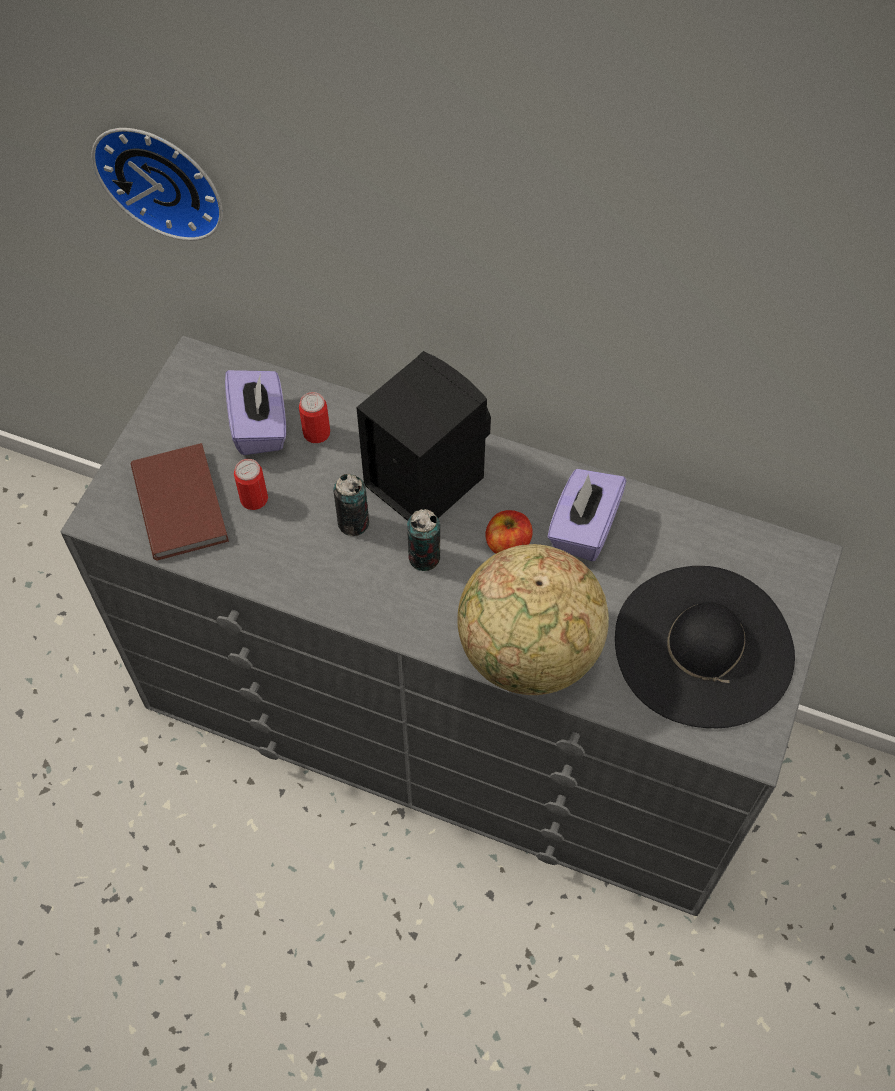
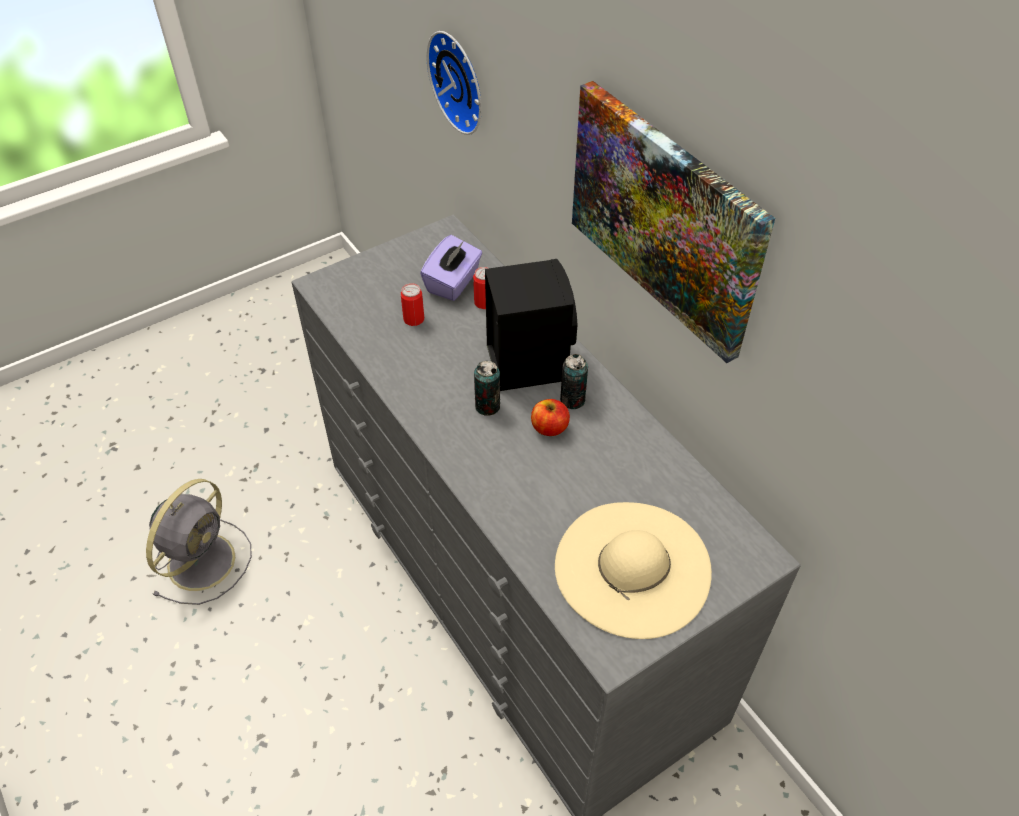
camera: 35 degrees right, 10 degrees down
brown book [131,443,229,560] -> none
can [334,473,369,536] -> can moved to [560,354,588,409]
globe [457,544,609,695] -> none
purple tissue box [547,469,626,561] -> none
black hat [615,566,795,728] -> beige hat [555,502,712,639]
none -> grey fan [146,479,252,605]
none -> picture [572,81,775,363]

